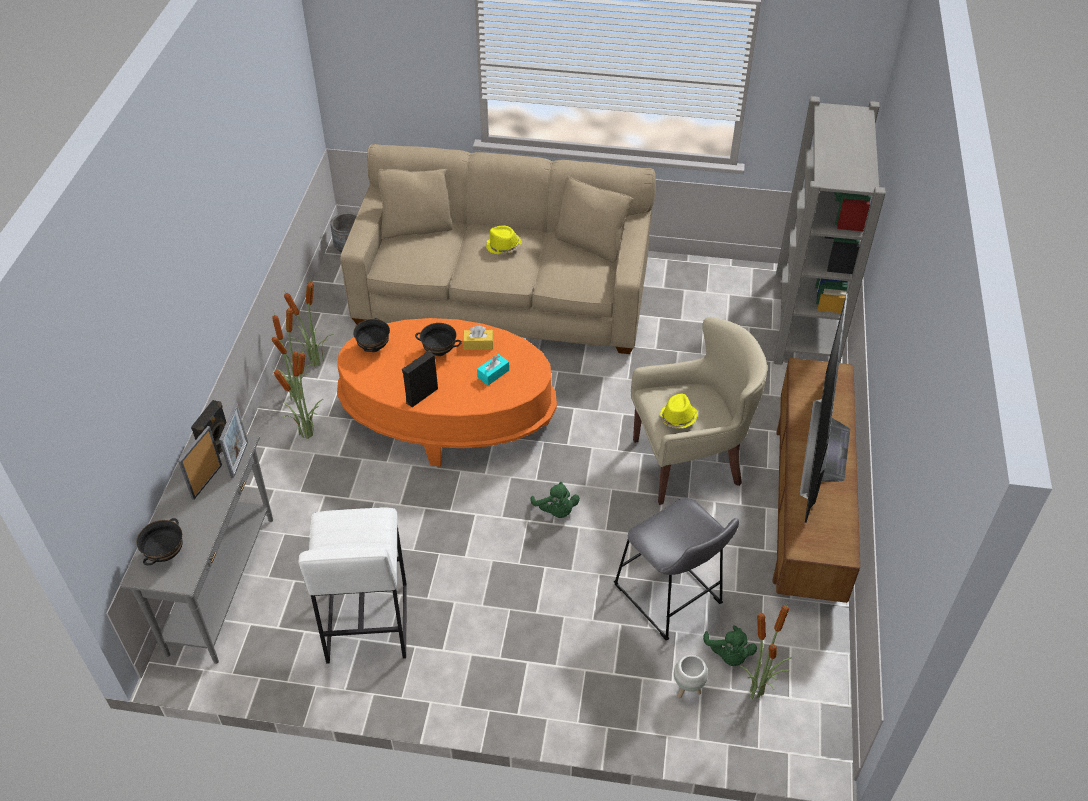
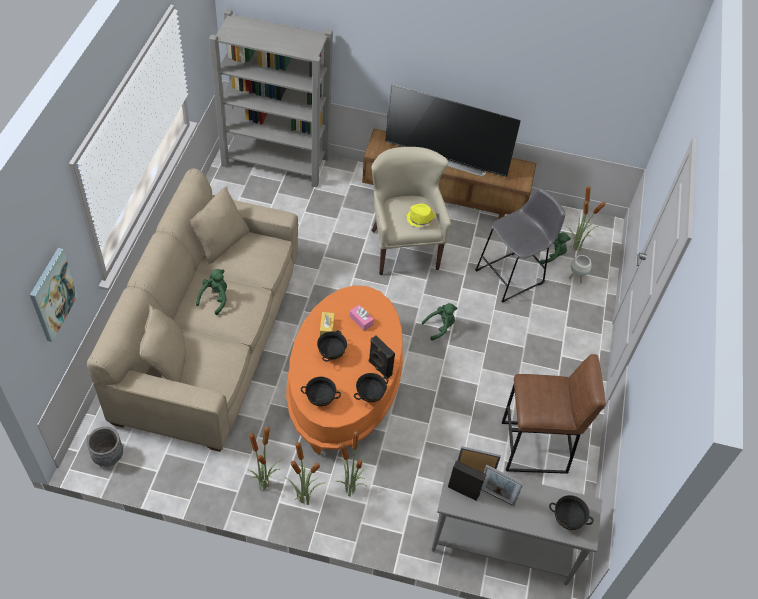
camera: 90 degrees left, 5 degrees up
white stool [299,508,407,664] -> brown stool [502,354,606,474]
turquoise tissue box [477,354,509,385] -> pink tissue box [349,305,374,331]
yellow hat [486,226,522,254] -> green plush toy [196,269,227,315]
none -> picture [30,248,78,342]
none -> black bowl [354,373,388,402]

